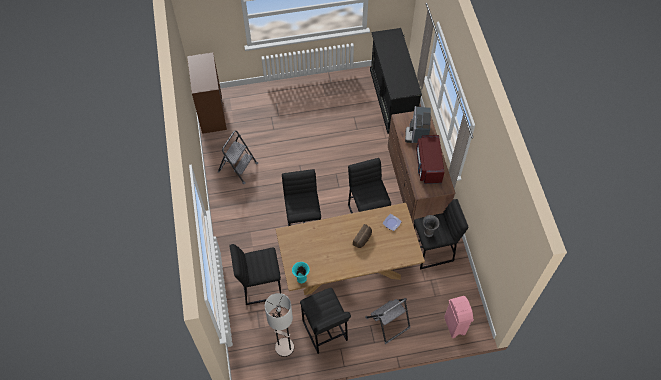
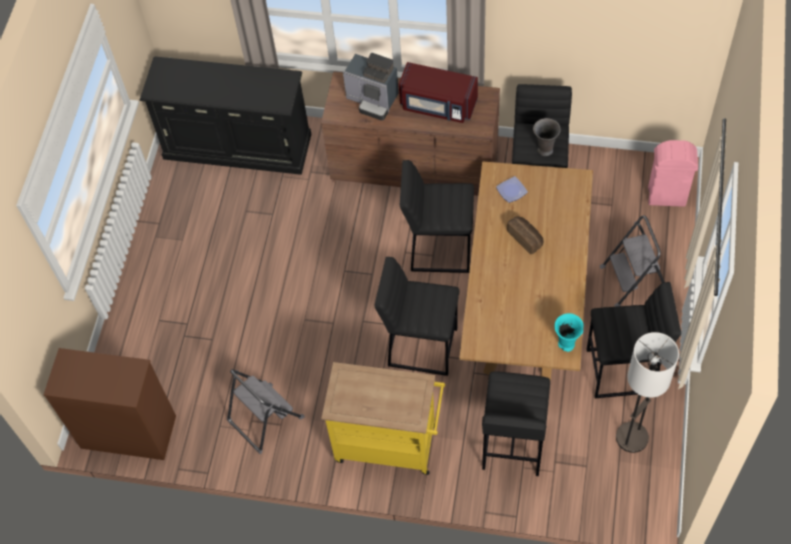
camera: 65 degrees left, 0 degrees up
none -> yellow cart [321,362,445,475]

